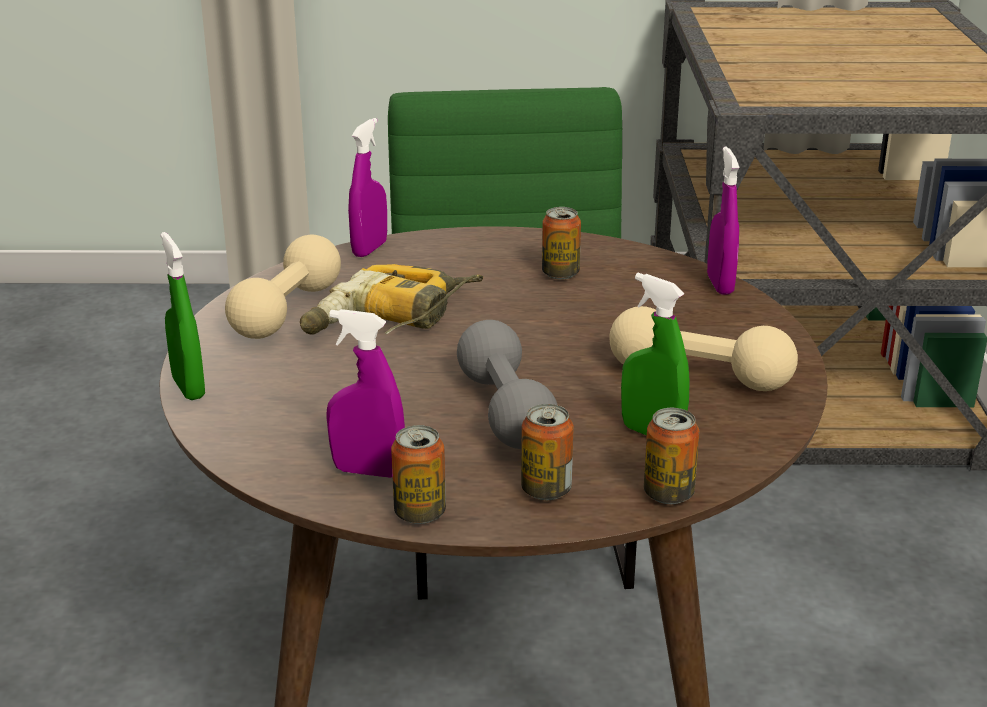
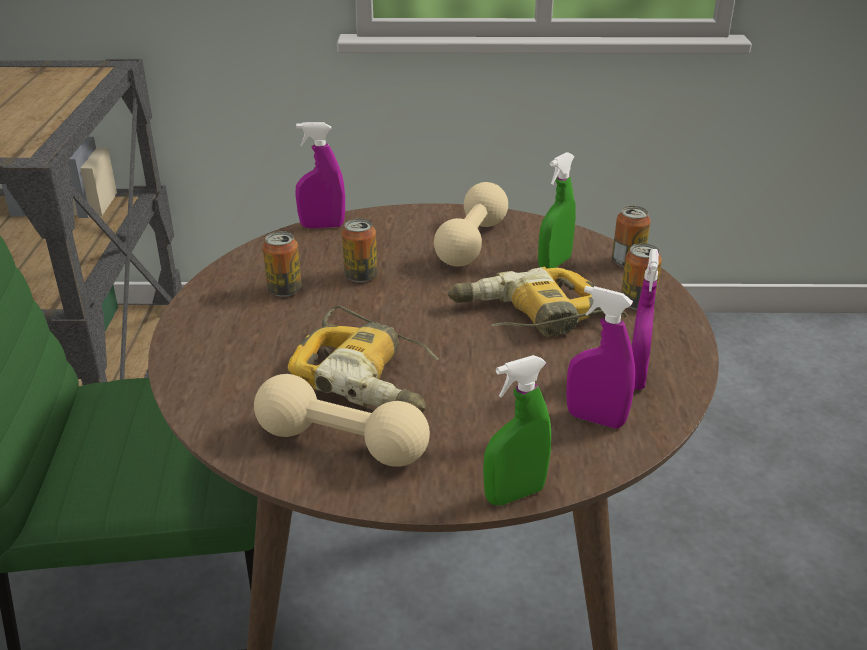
camera: 90 degrees left, 5 degrees up
purple spray bottle [348,118,387,257] -> purple spray bottle moved to [566,286,635,428]
can [391,425,446,524] -> can moved to [342,218,378,282]
grey dumbbell [457,320,557,449] -> power drill [448,267,627,337]

